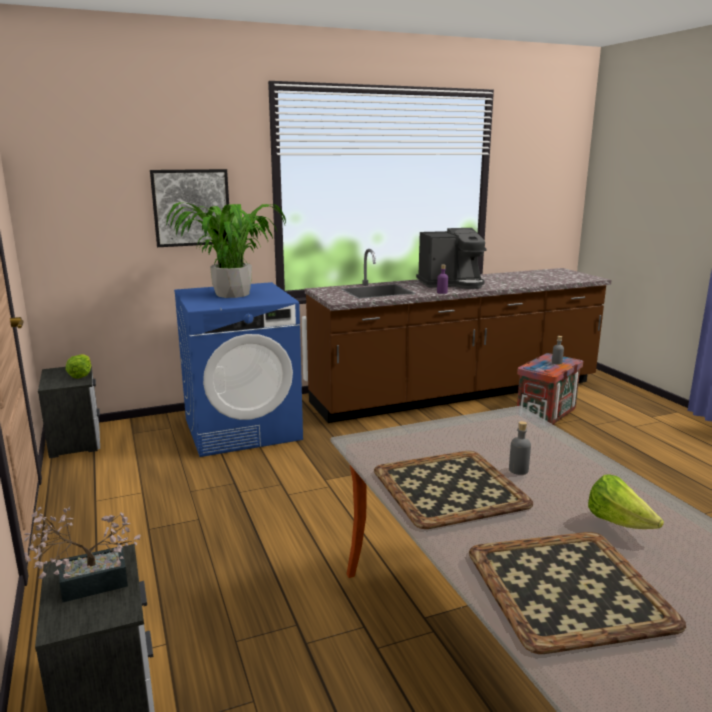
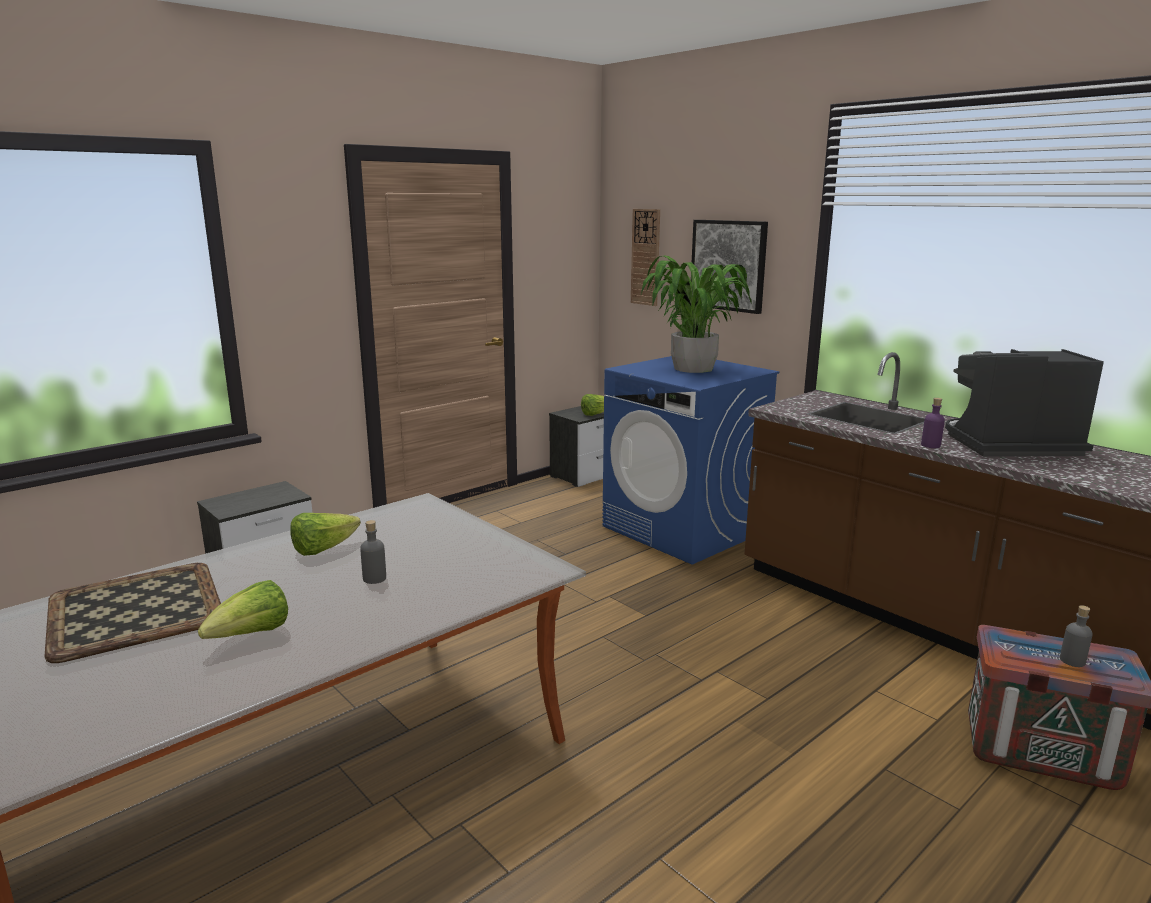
camera: 70 degrees right, 0 degrees up
potted plant [24,507,141,602] -> none
tray [374,451,533,529] -> lettuce [290,513,361,556]
coffee machine [416,228,487,289] -> coffee machine turned 120 degrees clockwise [945,349,1104,456]
none -> wall clock [631,209,660,306]

